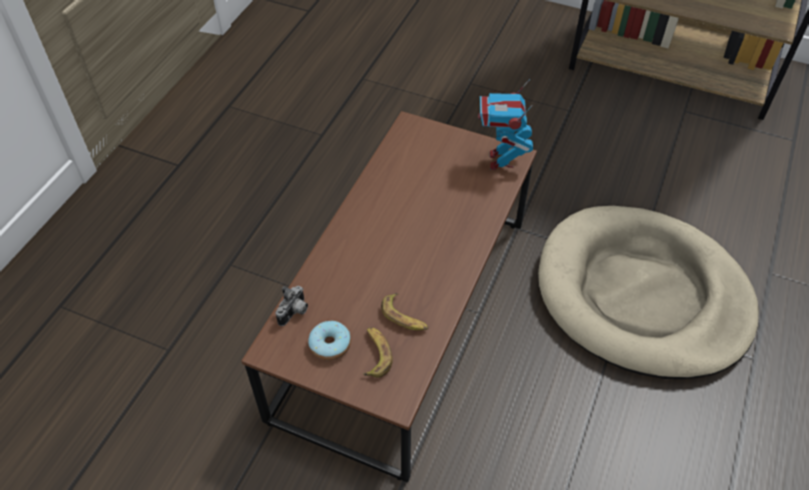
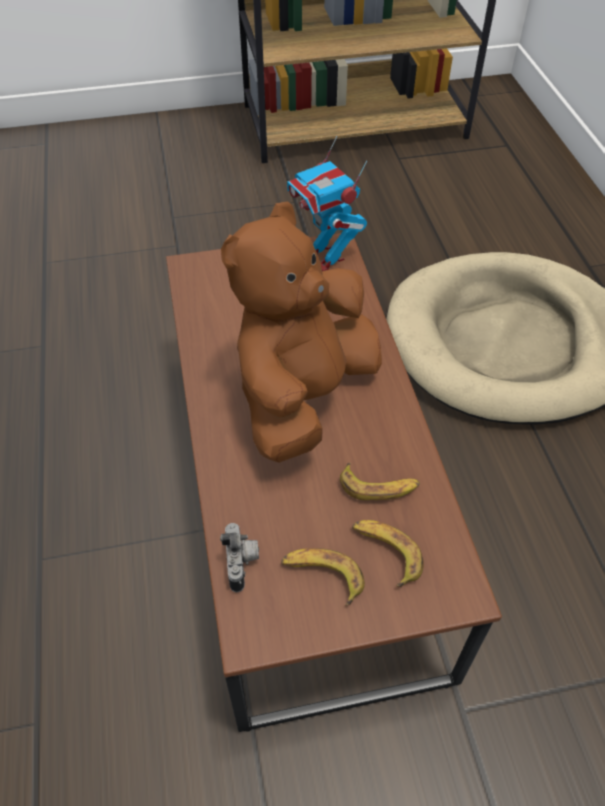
camera: 35 degrees left, 0 degrees up
donut [308,321,351,360] -> banana [281,548,365,605]
none -> brown plush toy [221,201,382,463]

